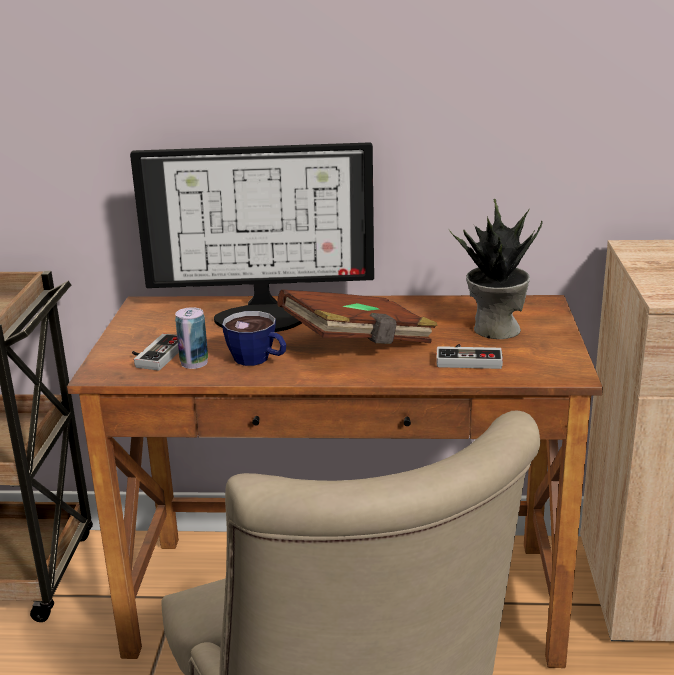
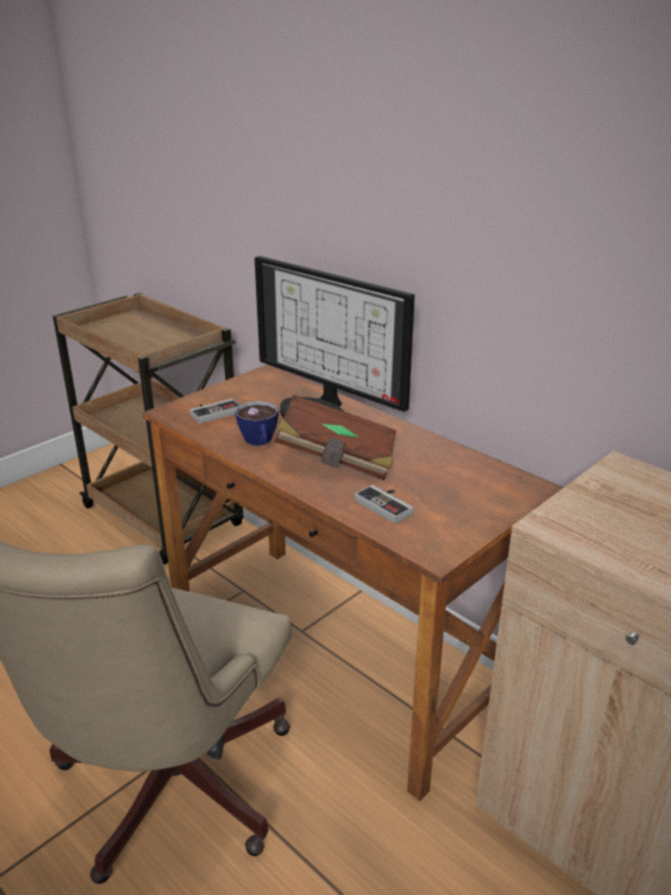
camera: 40 degrees right, 5 degrees up
can [175,307,208,369] -> none
potted plant [449,198,543,339] -> none

